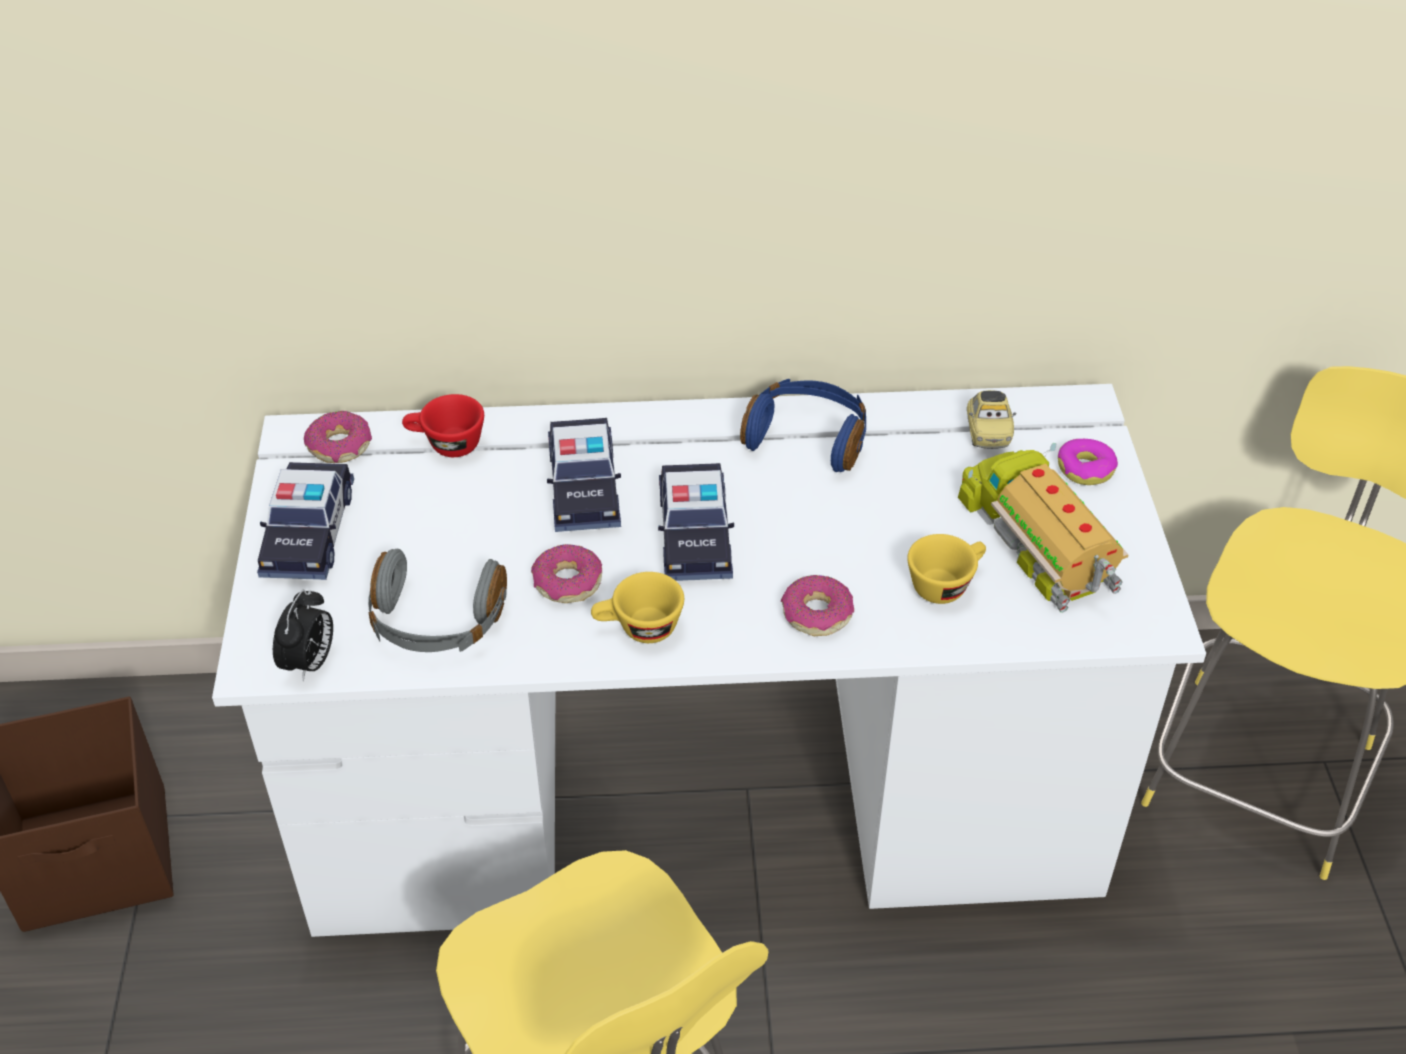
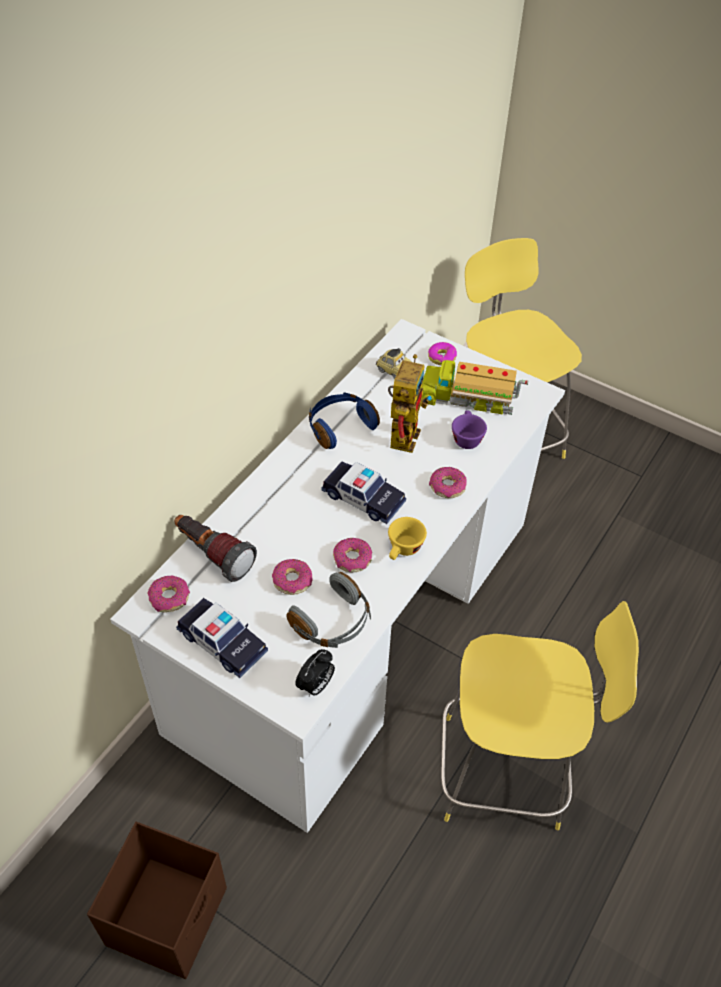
camera: 55 degrees left, 5 degrees up
alarm clock [273,590,333,681] -> alarm clock turned 75 degrees clockwise [295,649,335,696]
red cup [402,394,484,457] -> flashlight [174,515,257,582]
toy car [547,418,621,532] -> none
yellow cup [907,534,986,604] -> purple cup [452,411,487,449]
none -> donut [272,559,313,595]
none -> toy robot [388,354,432,453]

